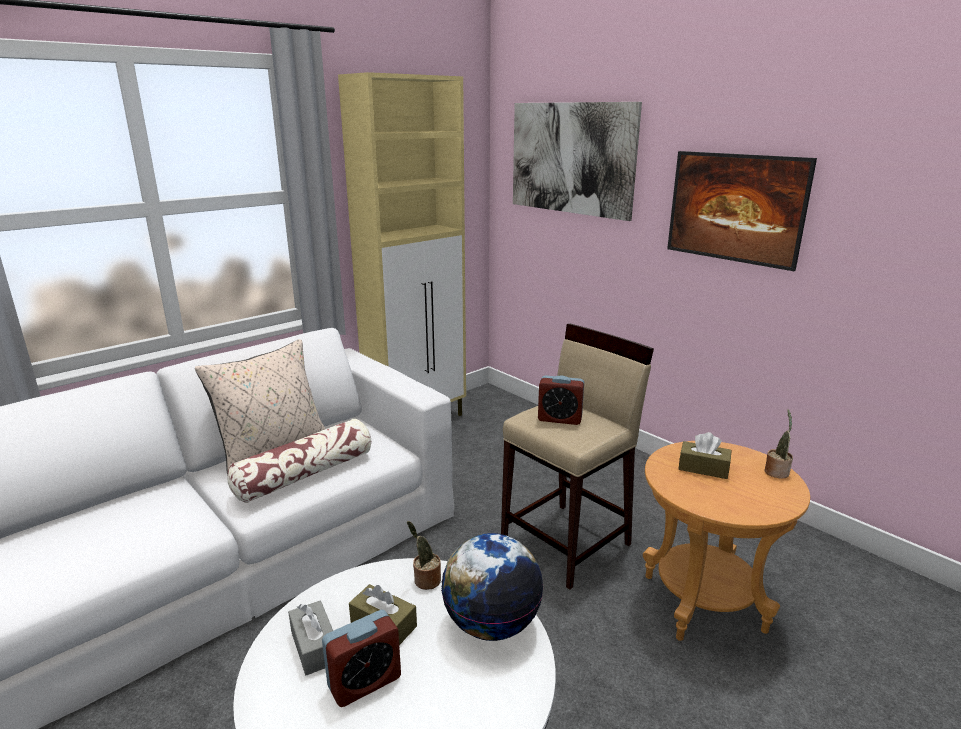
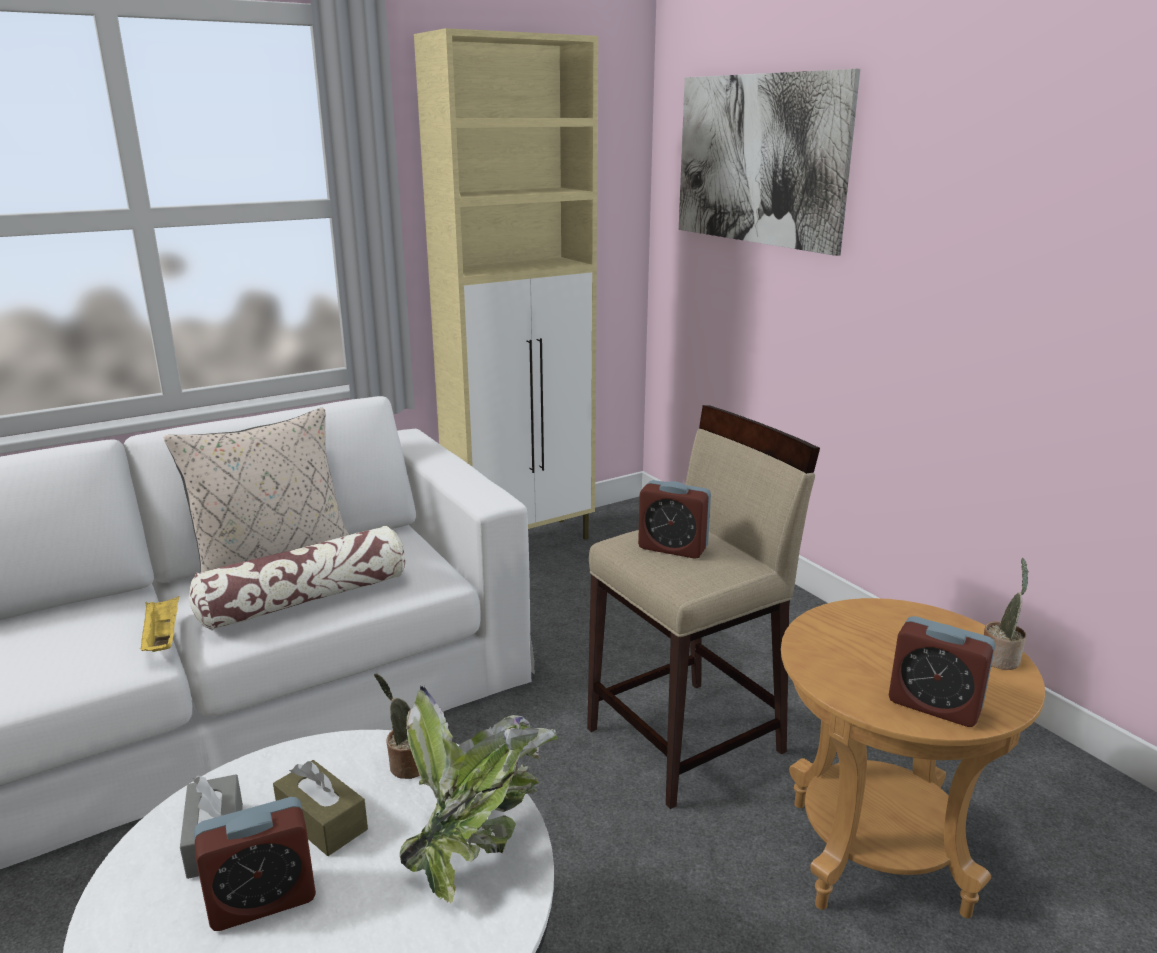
camera: 10 degrees right, 0 degrees up
globe [441,533,543,641] -> potted plant [400,686,558,904]
picture [667,151,817,271] -> none
brown tissue box [678,432,732,479] -> none
none -> yellow tray [140,596,179,652]
none -> alarm clock [889,616,996,727]

